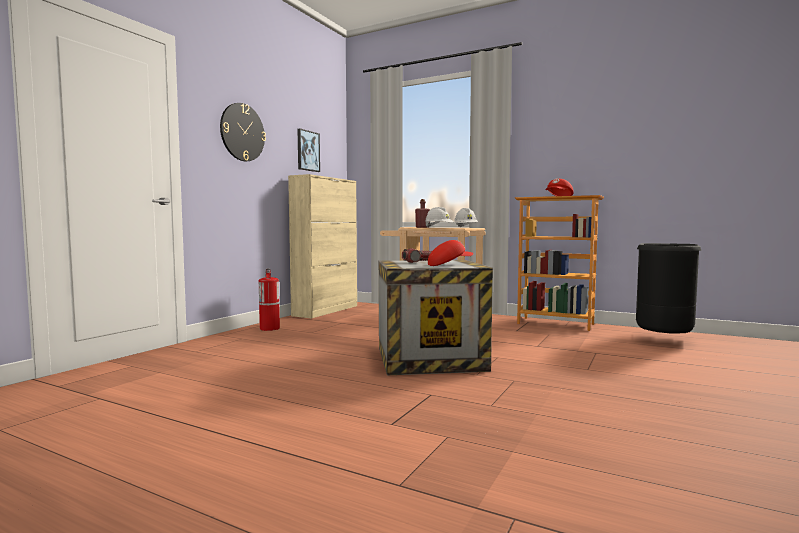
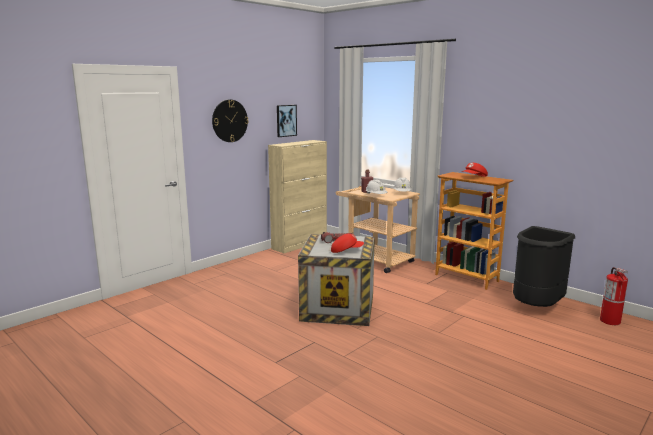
camera: 15 degrees right, 10 degrees up
fire extinguisher [259,268,280,331] -> fire extinguisher moved to [600,267,628,325]

